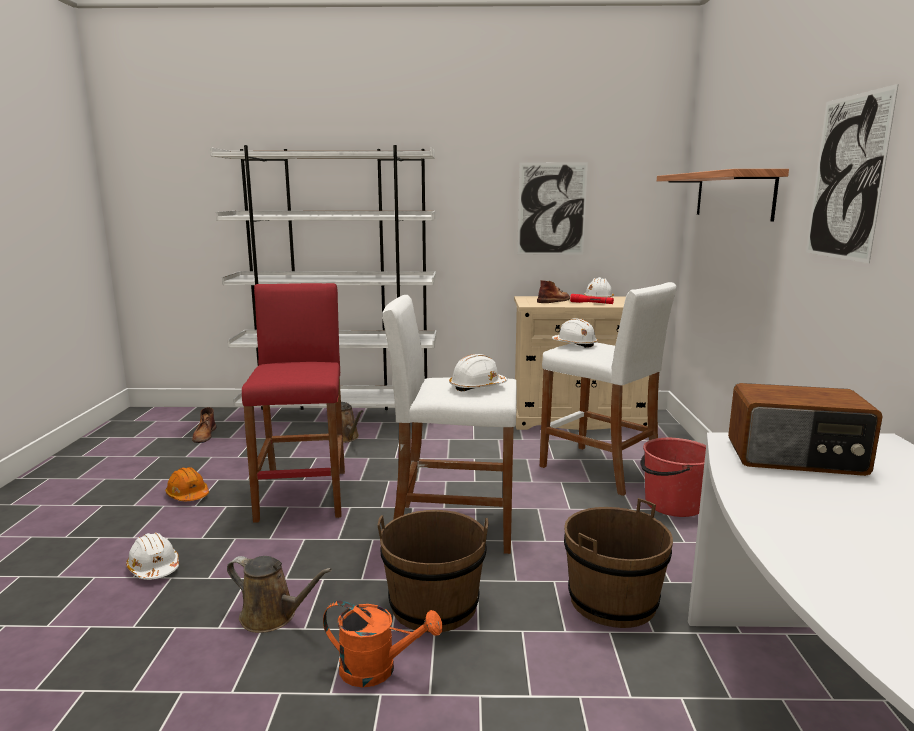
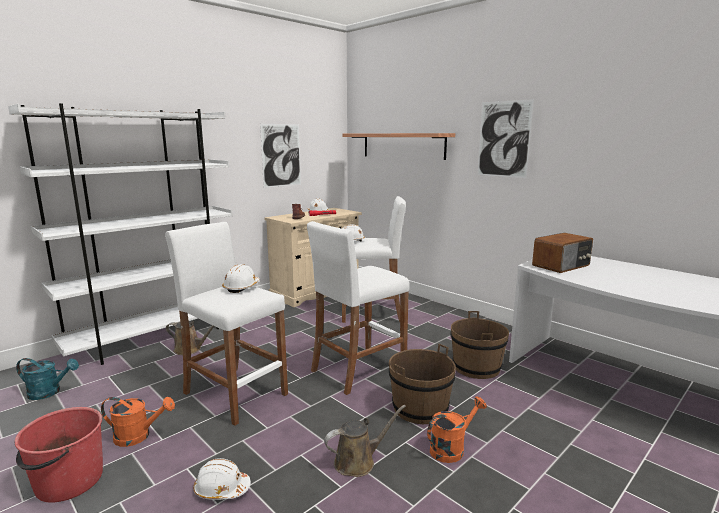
camera: 45 degrees left, 0 degrees up
orange hard hat [165,467,209,501] -> orange watering can [101,397,175,447]
brown boot [192,407,216,443] -> turquoise watering can [16,358,79,400]
red stool [242,283,345,523] -> white stool [165,222,288,426]
white hard hat [449,354,507,391] -> white hard hat moved to [222,264,260,293]
red bucket [640,438,706,517] -> red bucket moved to [15,407,103,503]

